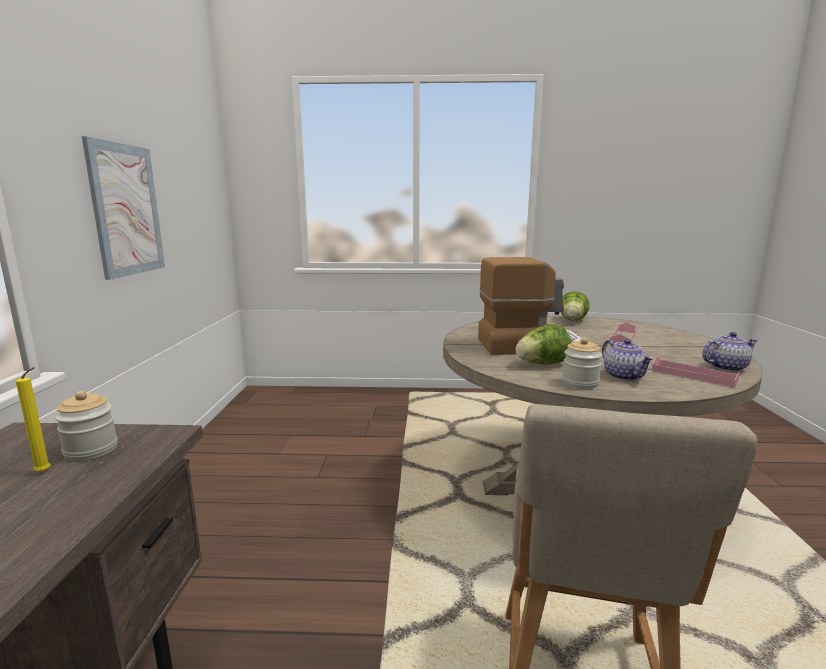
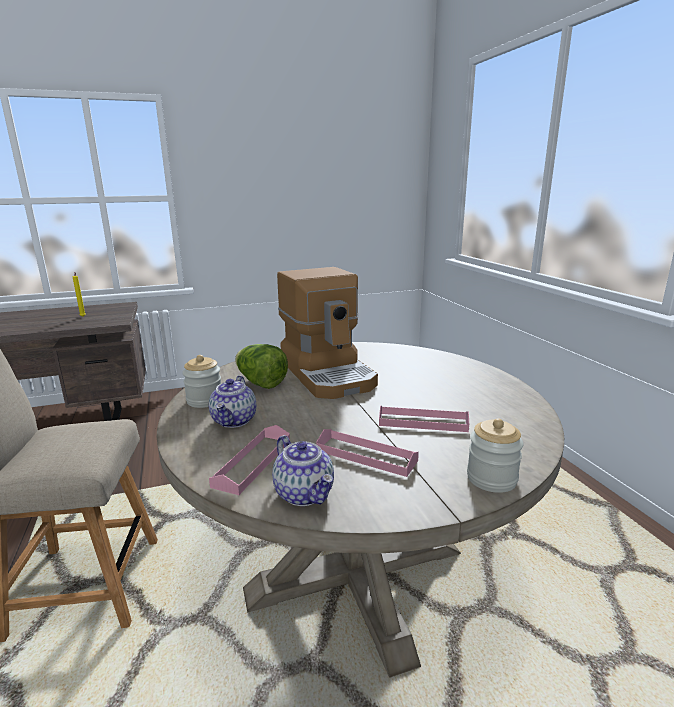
camera: 70 degrees right, 5 degrees up
jar [55,391,118,461] -> jar moved to [467,418,524,493]
picture [82,136,165,280] -> none
lettuce [561,291,589,321] -> none
teapot [602,339,654,381] -> teapot turned 45 degrees counterclockwise [209,375,256,428]
none -> pink tray [316,429,419,477]

